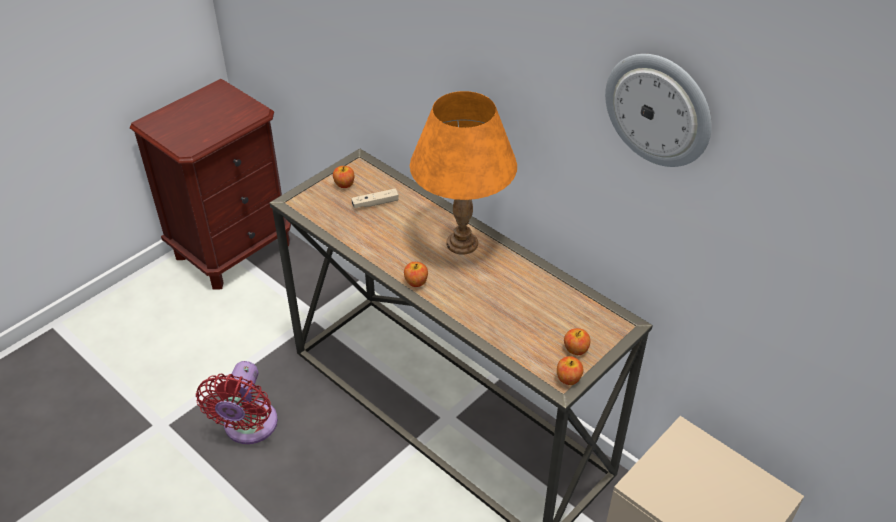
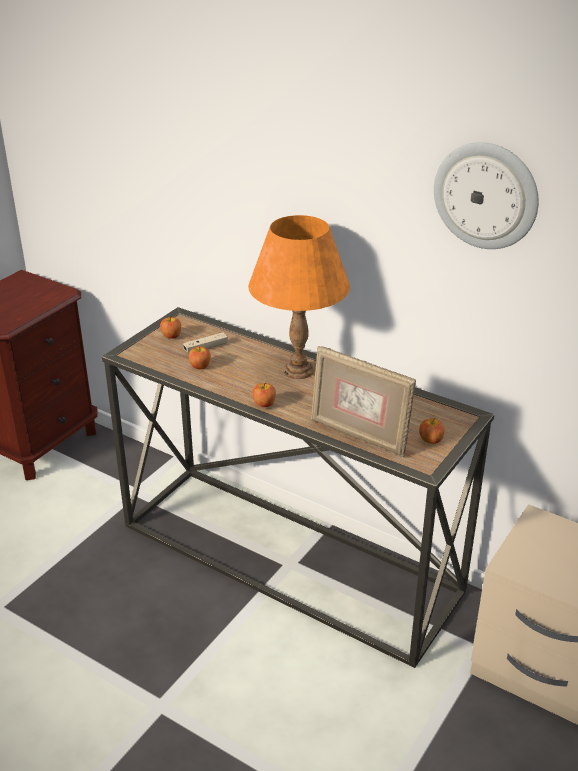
camera: 10 degrees left, 10 degrees down
red fan [196,361,278,444] -> none
apple [557,356,583,385] -> apple moved to [189,346,211,370]
none -> picture frame [311,346,416,457]

